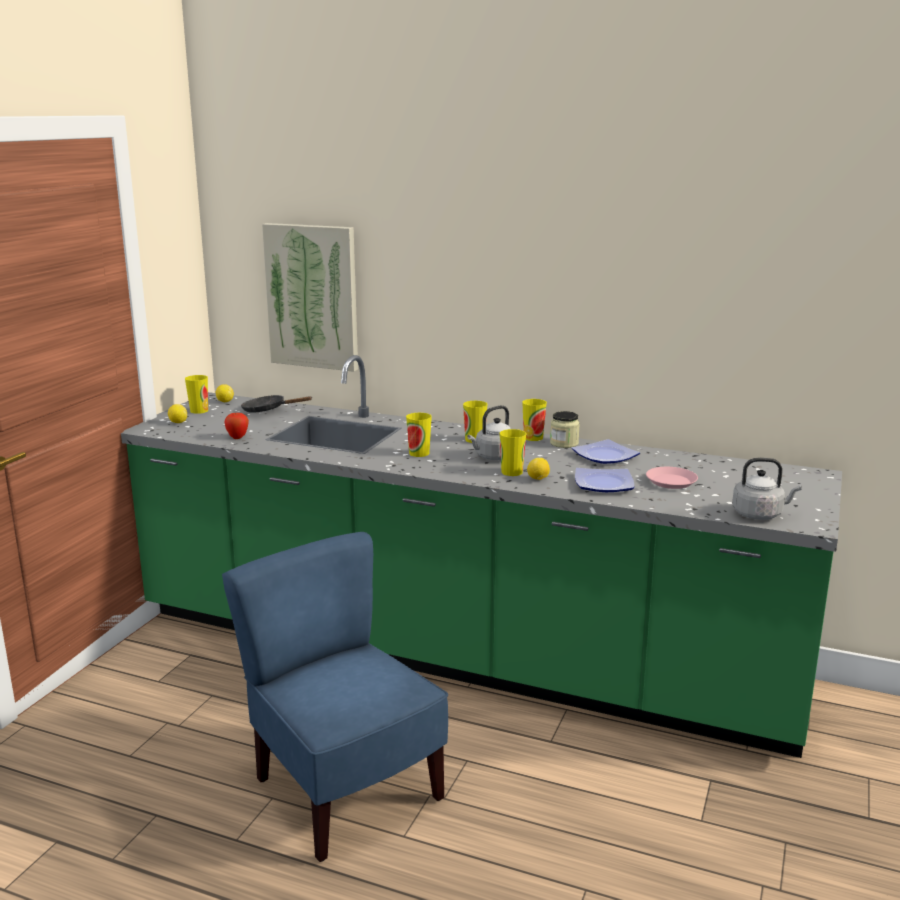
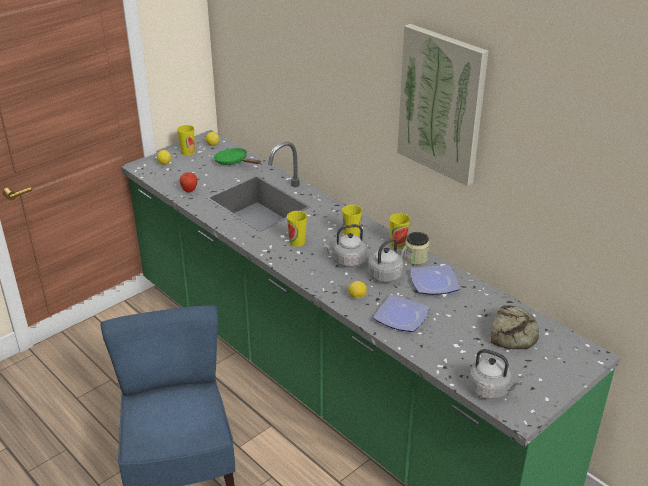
camera: 25 degrees right, 15 degrees up
black frying pan [241,395,312,413] -> green frying pan [214,148,261,165]
picture [262,223,358,372] -> picture moved to [397,24,488,186]
cup [500,429,526,476] -> none
pink plate [646,467,698,489] -> none
none -> grey kettle [368,238,407,283]
none -> bread [491,305,539,349]

